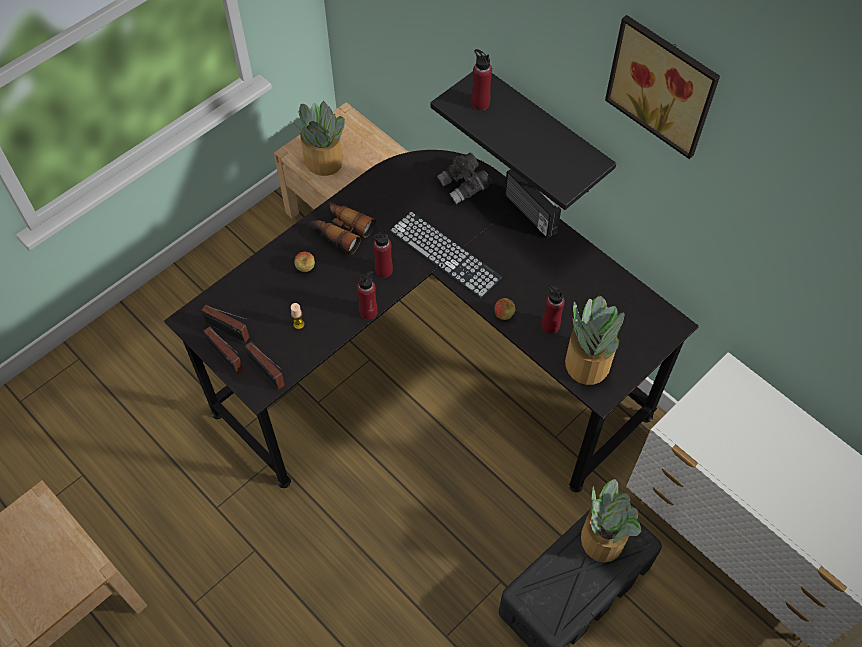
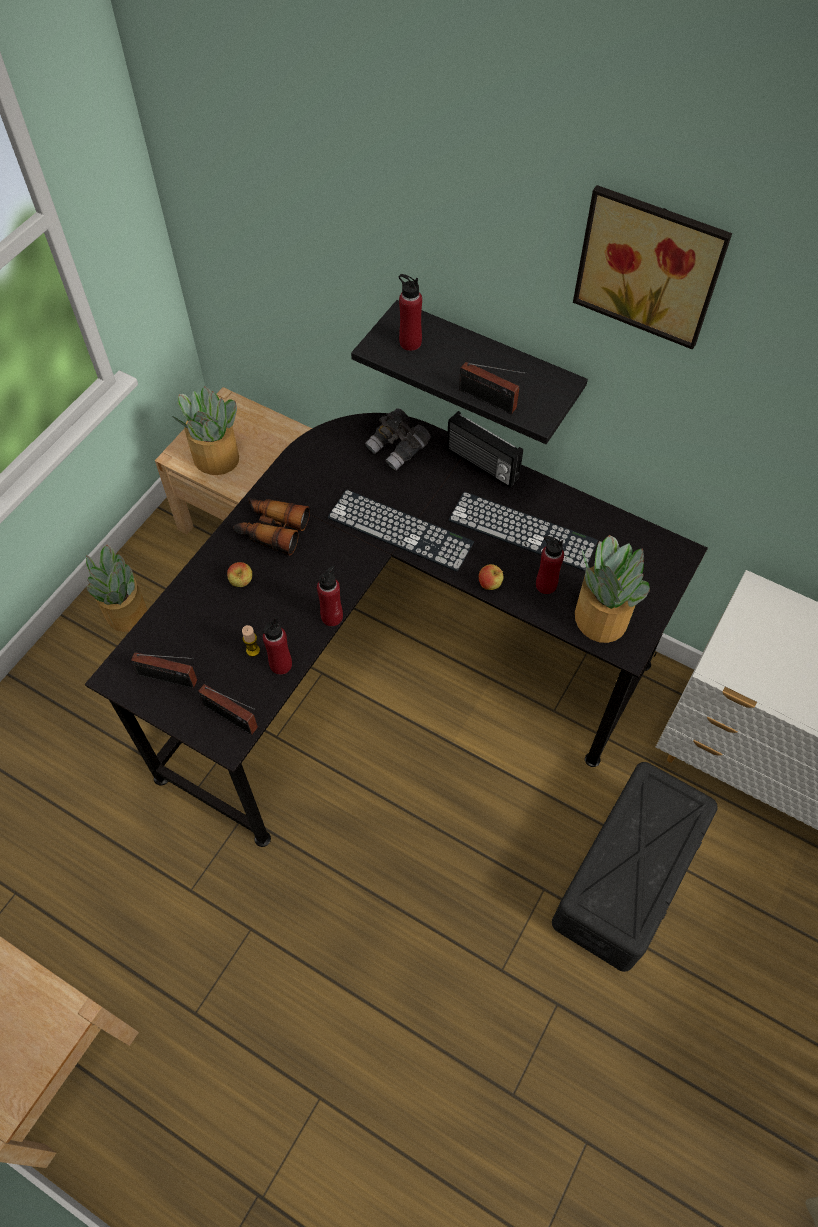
camera: 15 degrees left, 0 degrees up
radio [203,326,243,374] -> radio moved to [459,362,528,414]
red bottle [373,229,393,278] -> red bottle moved to [263,617,292,675]
potted plant [581,479,641,563] -> potted plant moved to [86,545,147,632]
none -> keyboard [448,492,598,571]

